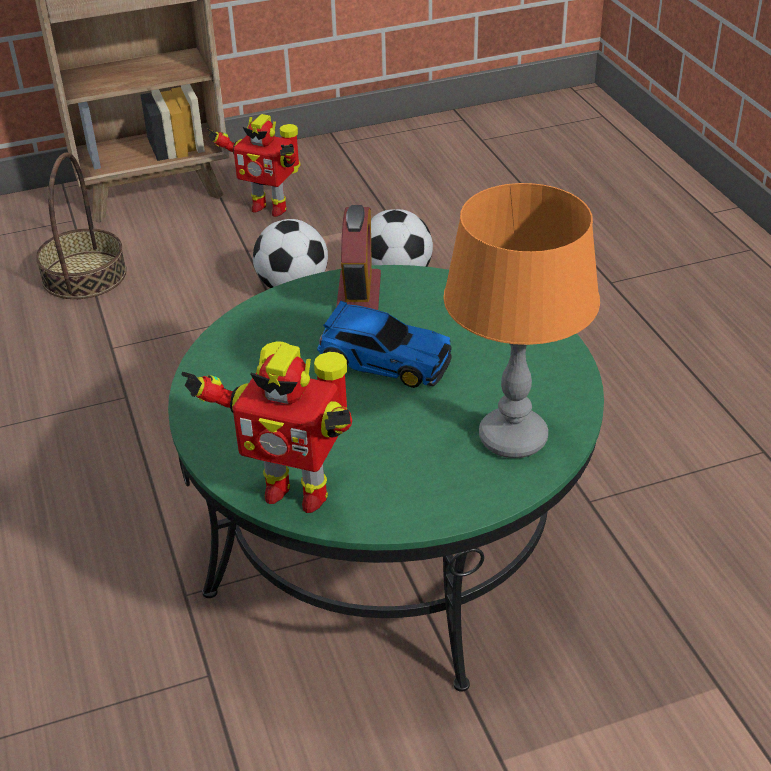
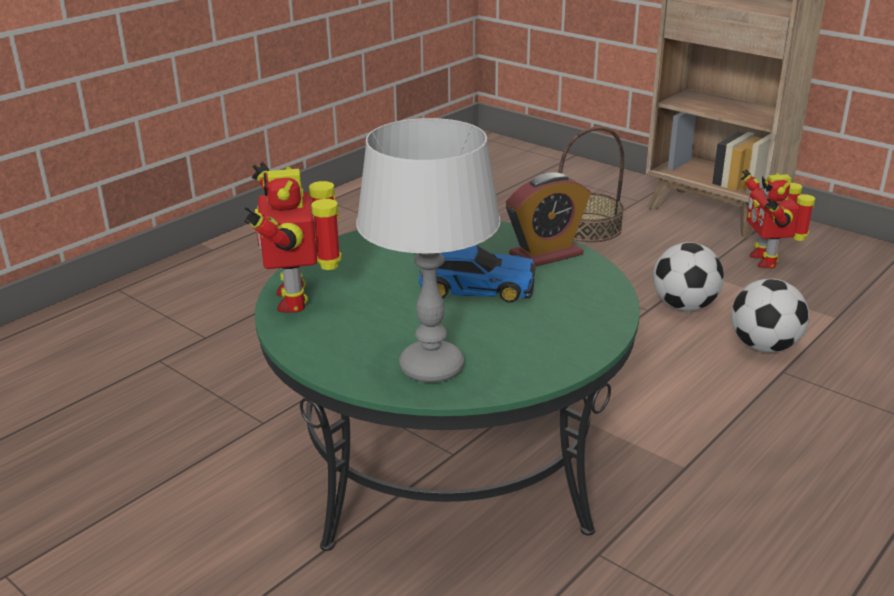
camera: 60 degrees right, 10 degrees down
toy car [317,300,452,388] -> toy car turned 75 degrees counterclockwise [419,245,536,303]
orange table lamp [443,183,600,458] -> grey table lamp [356,118,501,383]

